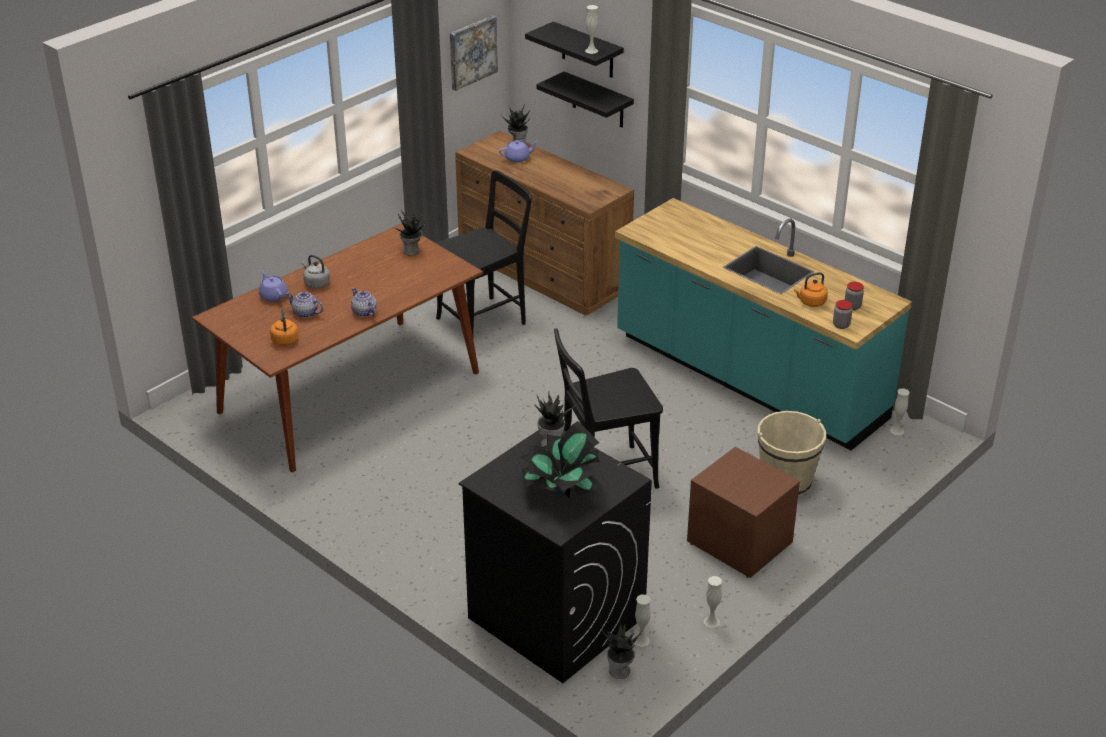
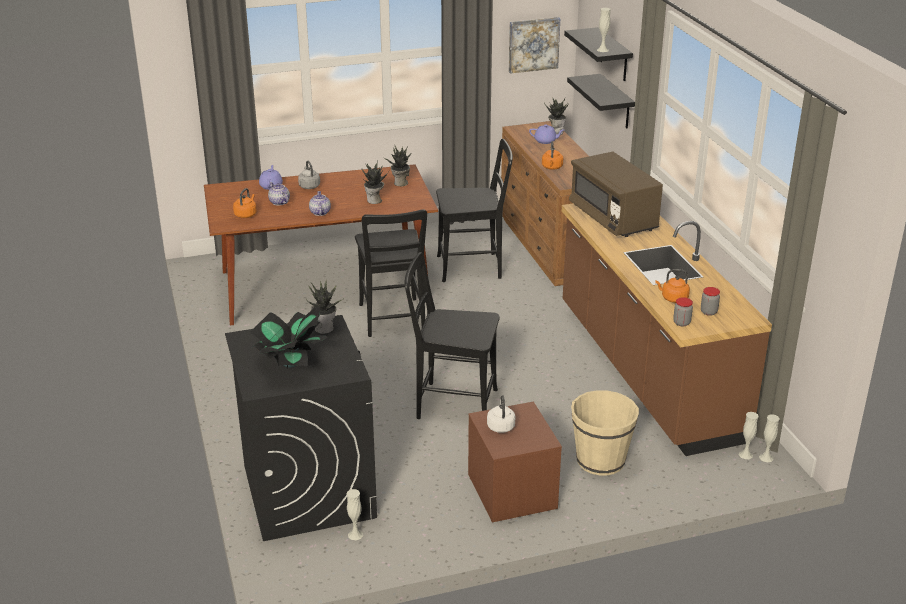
camera: 30 degrees right, 5 degrees down
potted plant [602,622,642,679] -> potted plant moved to [361,160,389,204]
turquoise counter [615,198,912,450] -> brown counter [562,204,772,456]
white vase [704,576,722,628] -> white vase moved to [759,414,780,462]
none -> black chair [355,209,427,337]
none -> white kettle [487,395,515,433]
none -> orange kettle [542,141,563,170]
none -> brown microwave [569,152,663,237]

